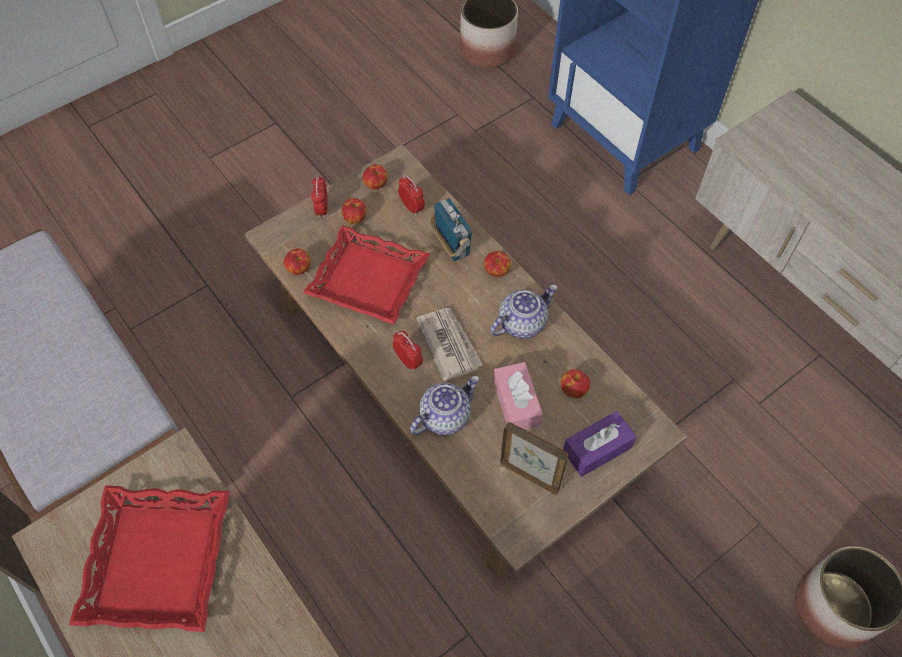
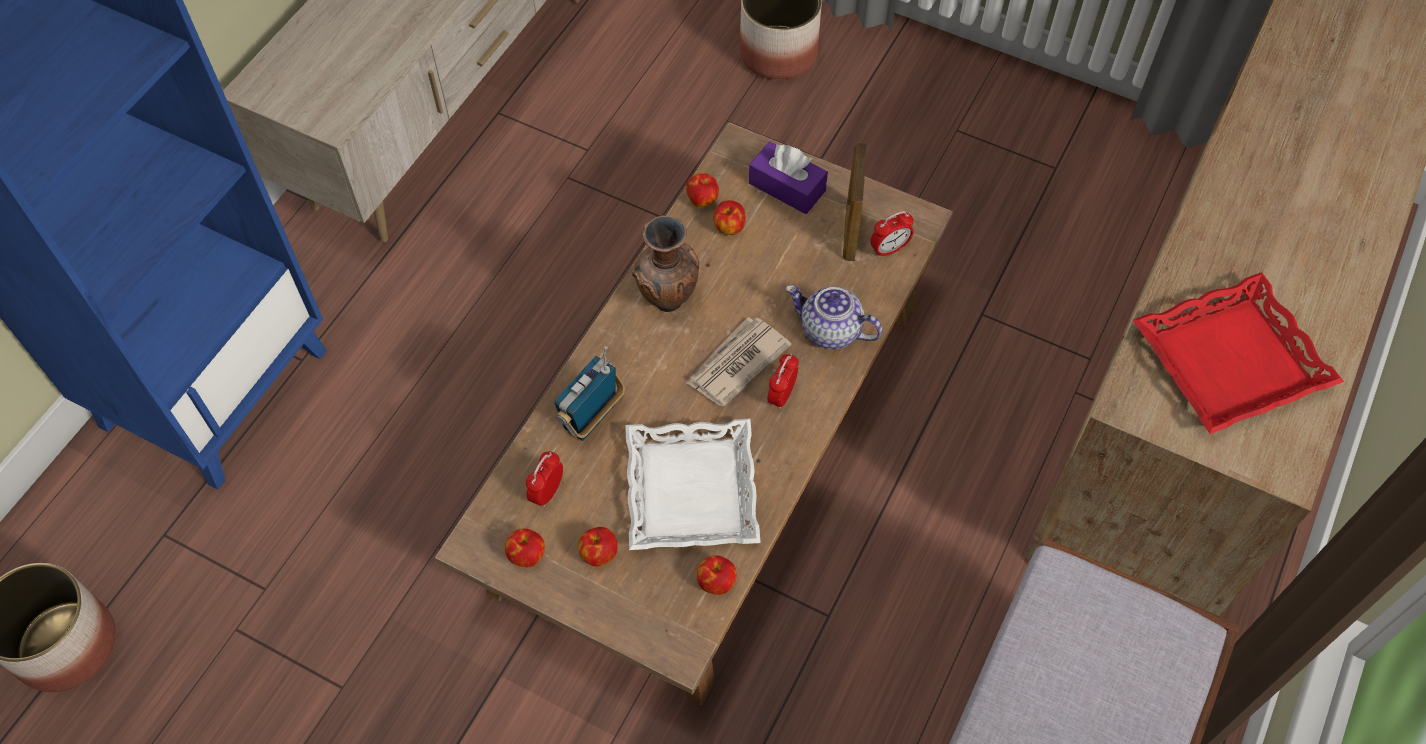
camera: 115 degrees left, 0 degrees up
red tray [303,225,429,324] -> white tray [626,419,761,550]
alarm clock [311,175,328,218] -> alarm clock moved to [870,211,914,258]
apple [484,251,511,277] -> apple moved to [686,173,719,207]
teapot [490,285,558,339] -> brown vase [632,216,699,312]
pink tissue box [493,362,543,430] -> none

